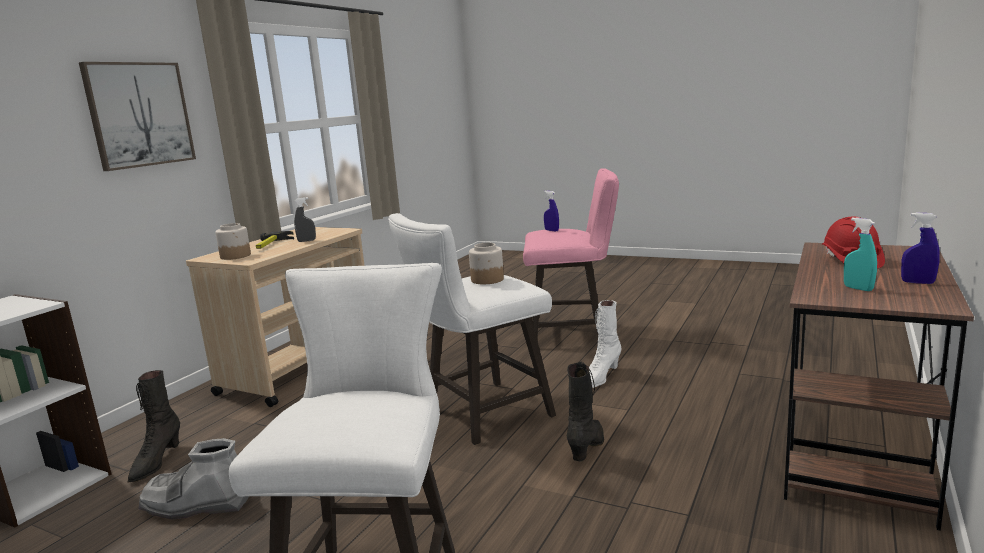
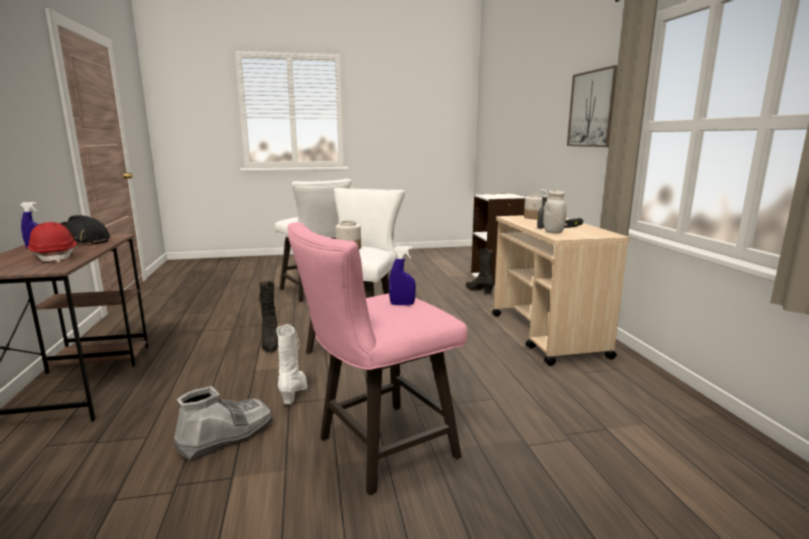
camera: 140 degrees right, 0 degrees up
grey boot [139,438,249,519] -> grey boot moved to [173,386,273,461]
turquoise spray bottle [844,217,877,291] -> black hard hat [59,215,111,245]
none -> white jar [543,190,567,233]

